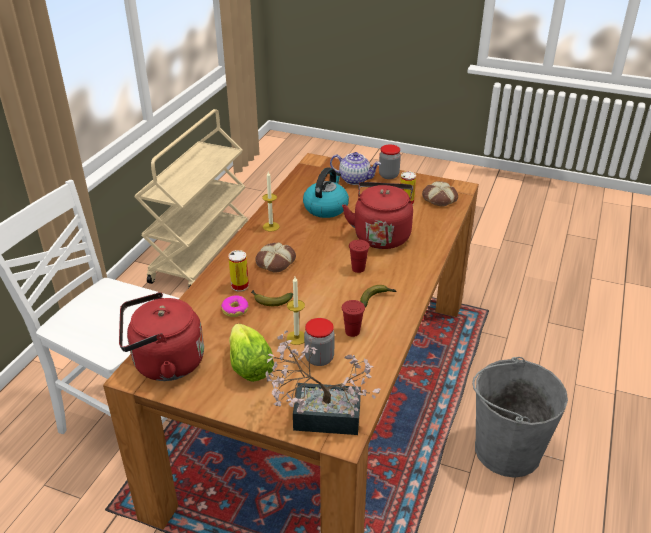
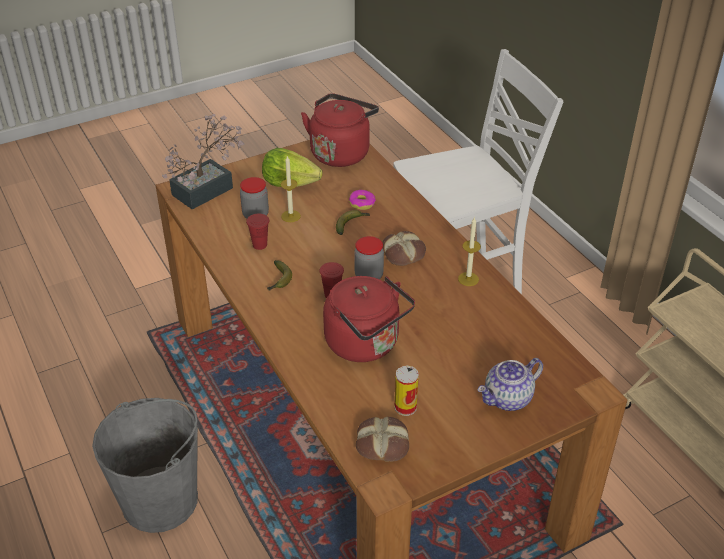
camera: 130 degrees right, 5 degrees up
can [228,250,249,292] -> none
kettle [303,167,349,218] -> none
jar [379,145,401,179] -> jar moved to [354,236,384,280]

